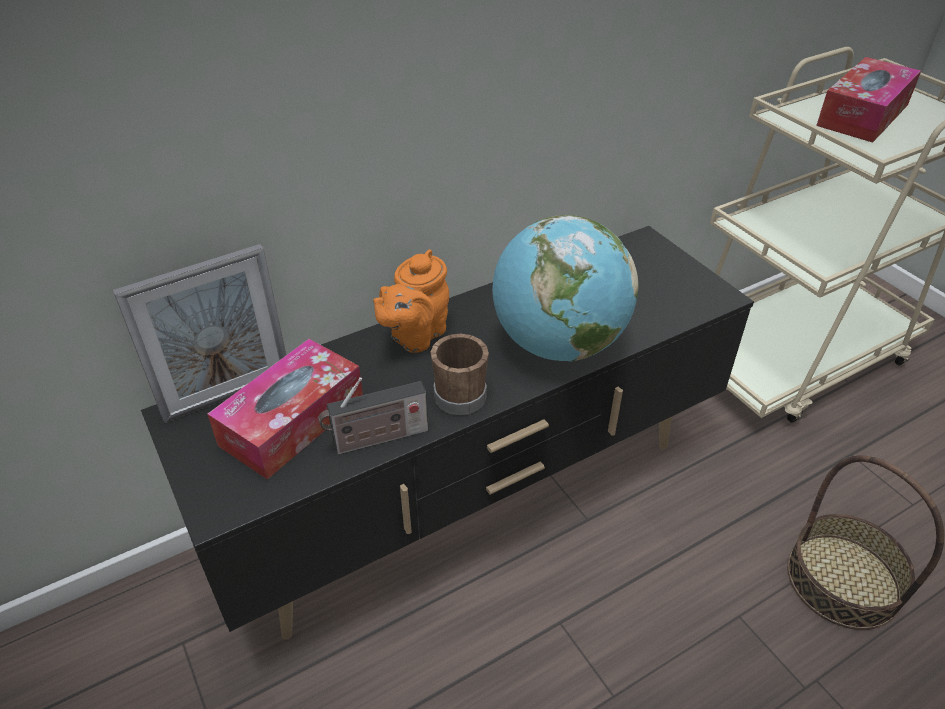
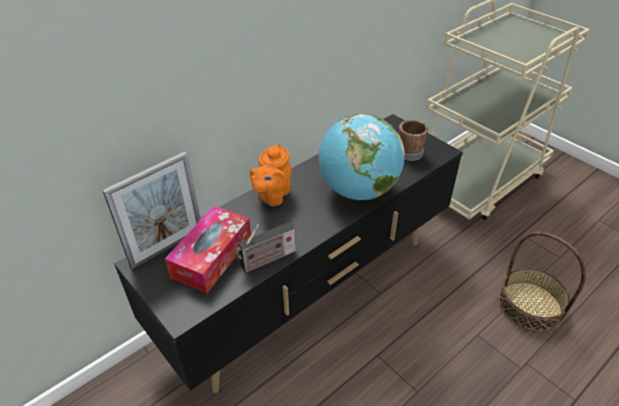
camera: 10 degrees left, 0 degrees up
brown mug [431,334,489,415] -> brown mug moved to [399,120,429,161]
tissue box [816,57,921,143] -> none

